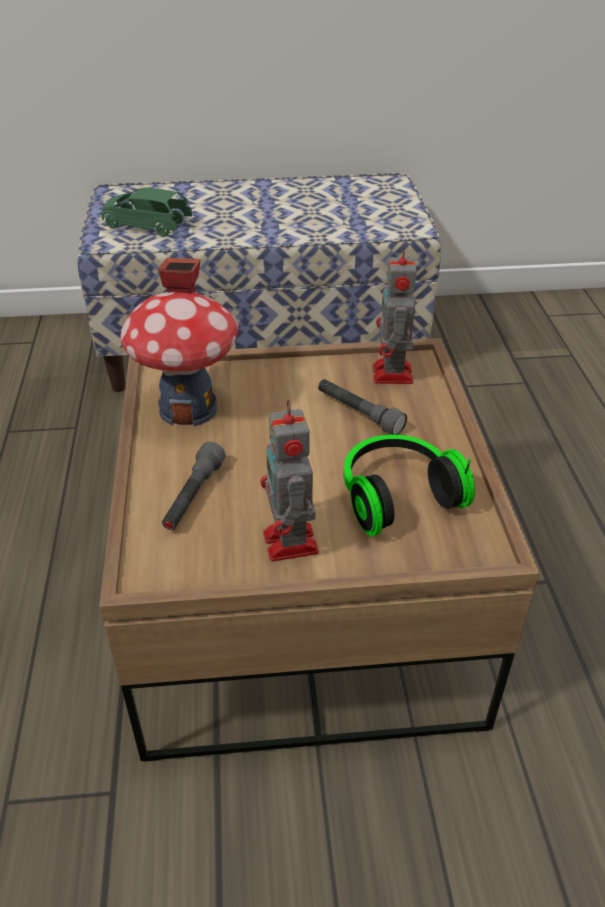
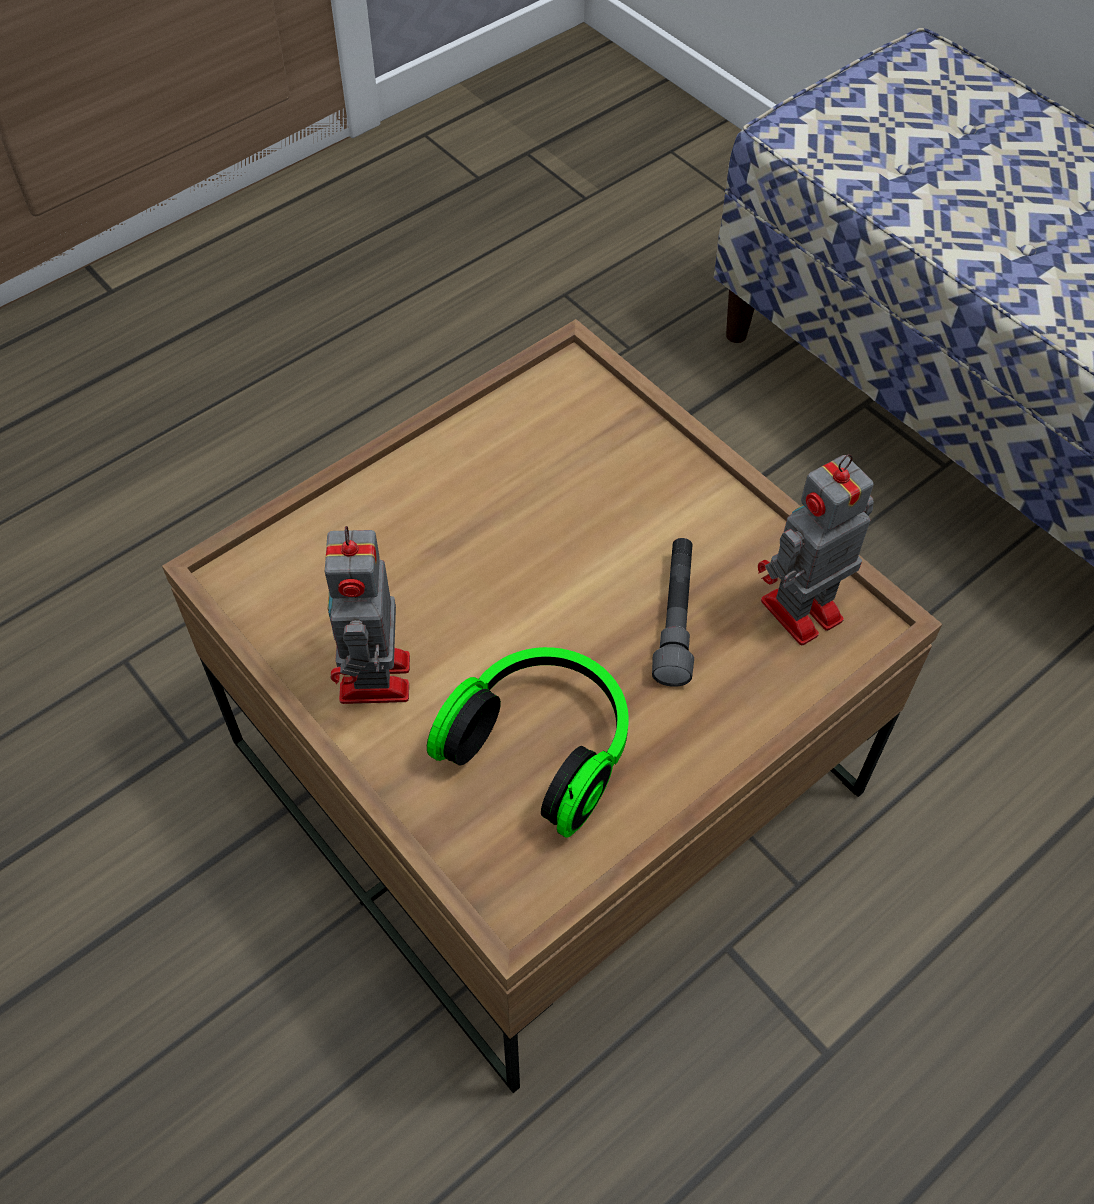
camera: 55 degrees right, 15 degrees up
green toy car [101,188,192,237] -> none
toy house [120,258,238,426] -> none
grey flashlight [162,442,225,530] -> none
toy robot [260,400,319,562] -> toy robot turned 45 degrees counterclockwise [325,526,410,704]

